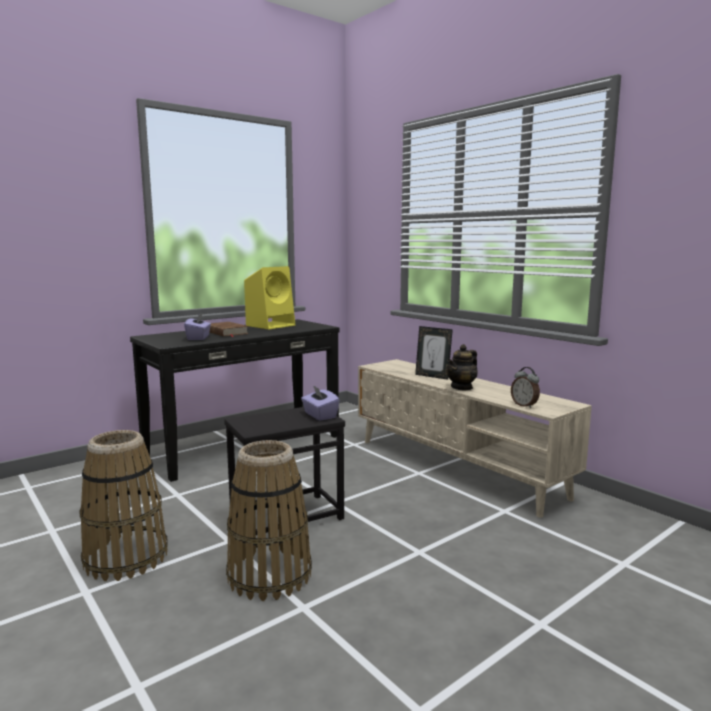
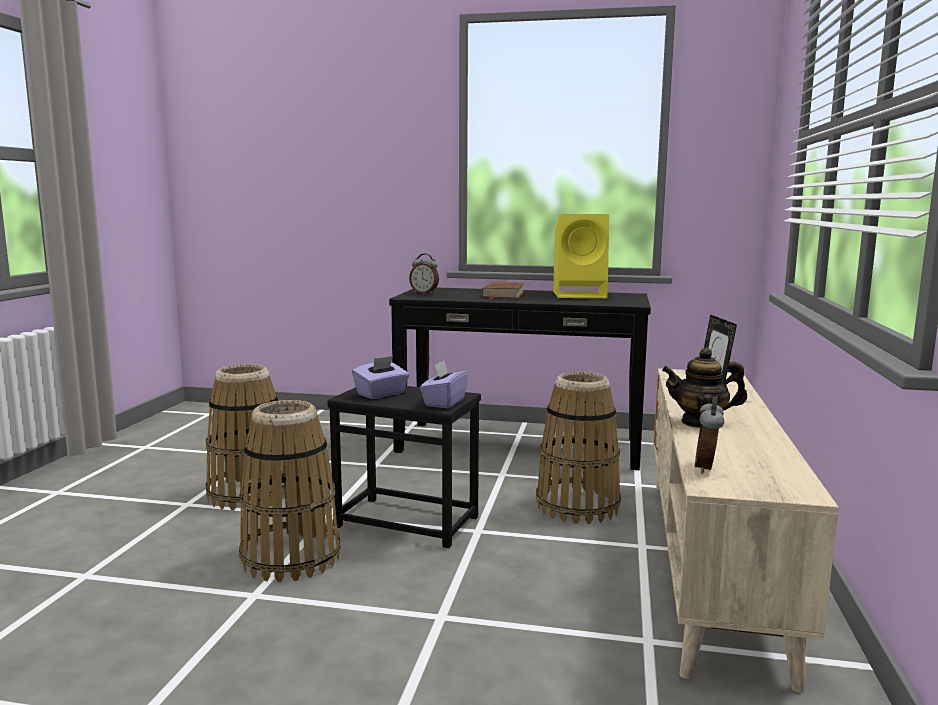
camera: 50 degrees right, 0 degrees up
purple tissue box [184,313,211,340] -> purple tissue box moved to [352,356,409,399]
none -> alarm clock [409,254,439,294]
none -> basket [536,372,621,524]

